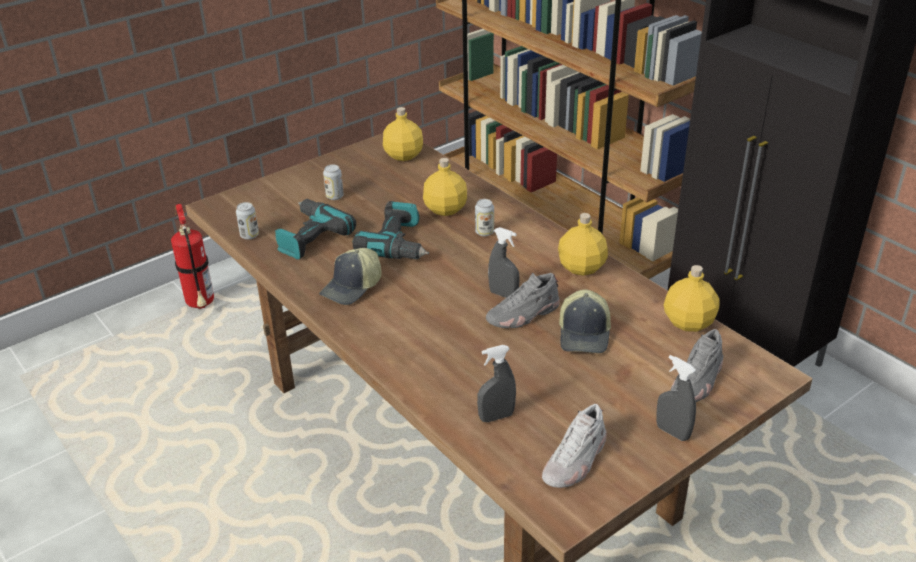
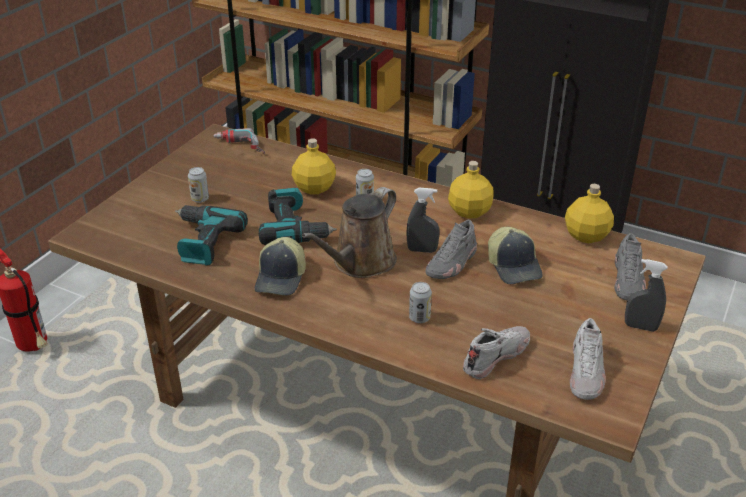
camera: 25 degrees left, 0 degrees up
can [236,202,259,240] -> can moved to [409,282,432,323]
yellow bottle [383,107,423,161] -> power drill [213,128,265,154]
grey spray bottle [477,345,516,422] -> white shoe [463,326,530,379]
none -> brown watering can [302,187,397,278]

